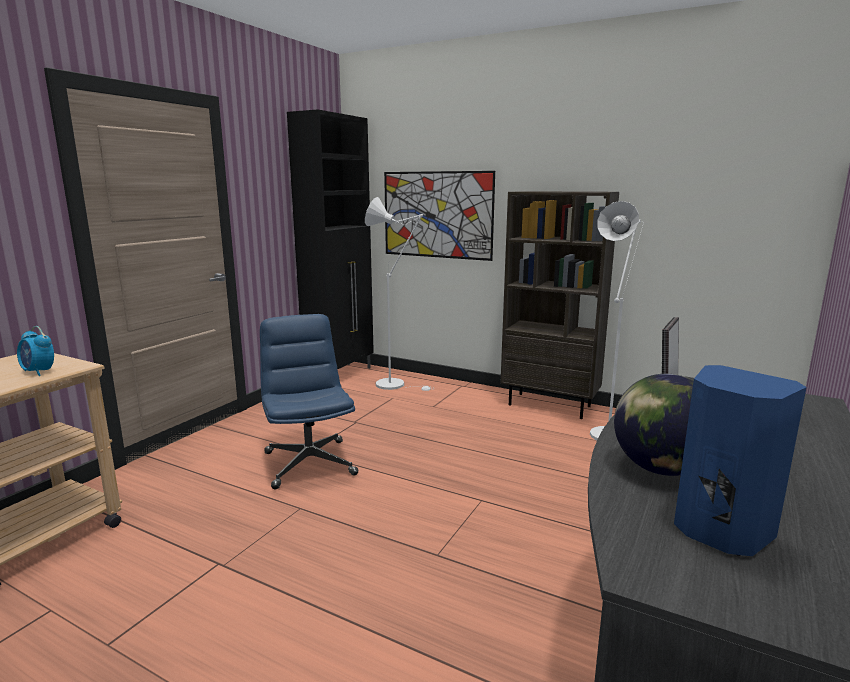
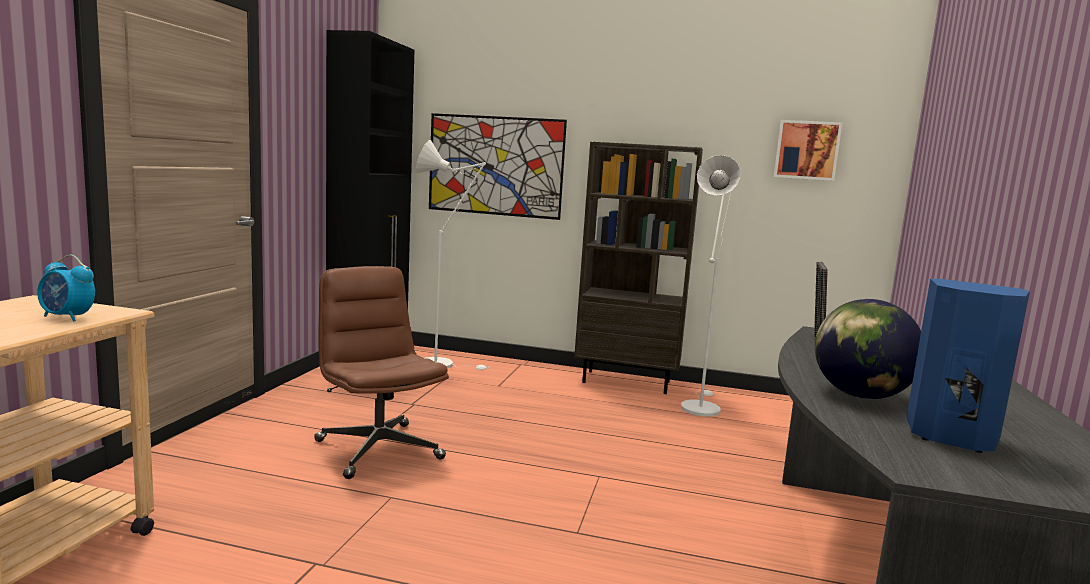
camera: 15 degrees left, 5 degrees down
blue office chair [260,314,358,489] -> brown office chair [314,266,449,479]
none -> picture [774,120,842,181]

